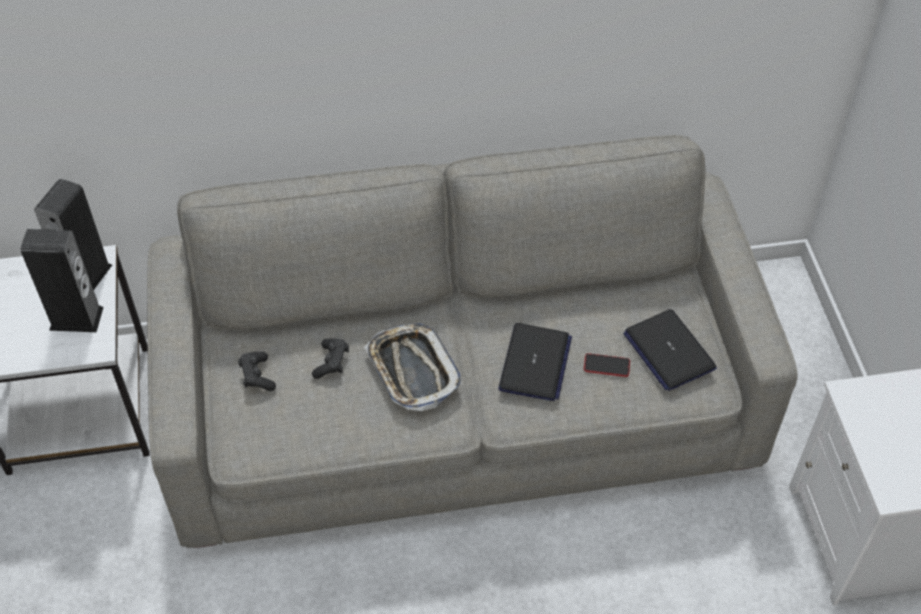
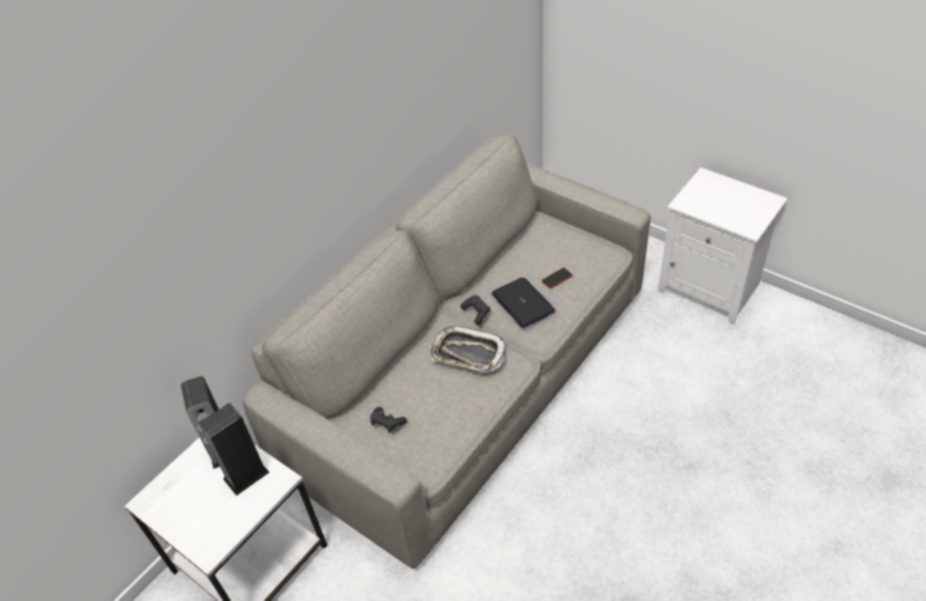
camera: 40 degrees left, 5 degrees down
black game controller [312,338,349,379] -> black game controller moved to [461,295,490,325]
laptop [623,309,717,391] -> none

